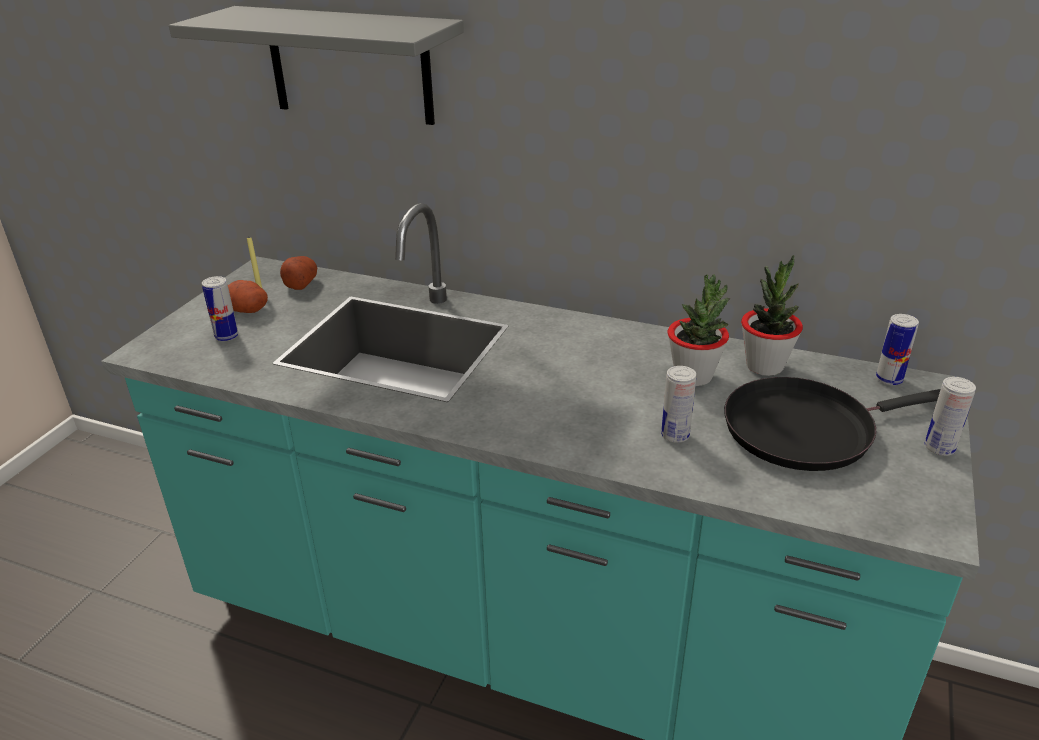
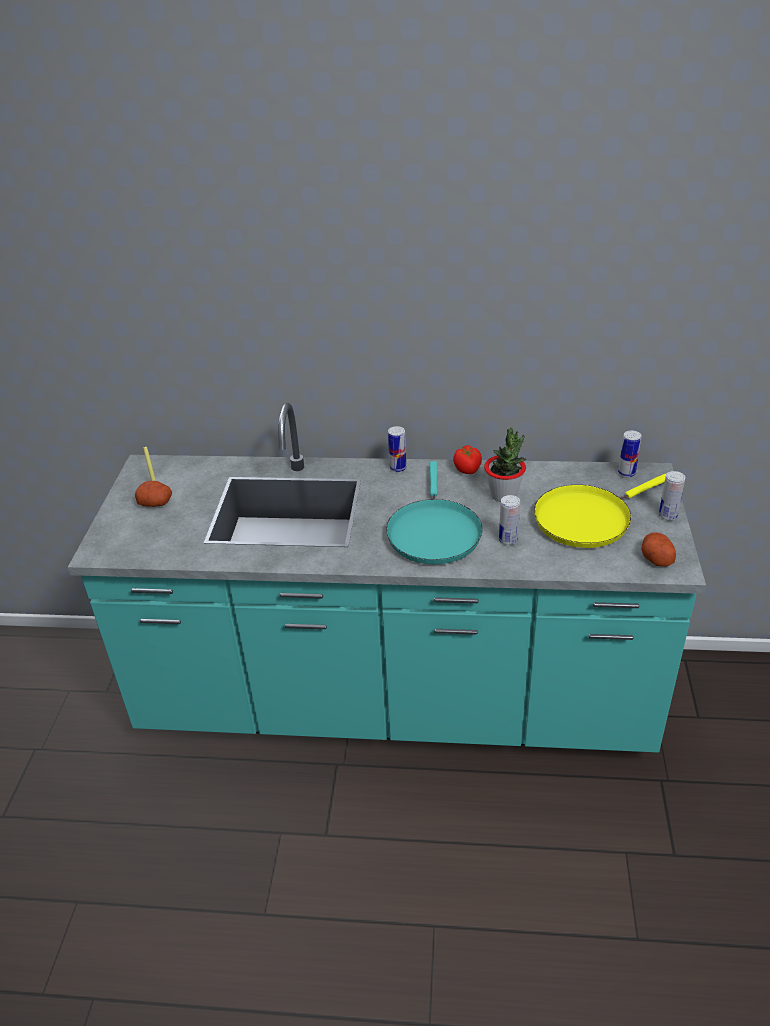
camera: 15 degrees left, 5 degrees up
grey shelf [169,6,464,125] -> none
can [202,276,239,341] -> can moved to [388,426,406,472]
potato [280,256,317,290] -> potato moved to [641,532,676,566]
black frying pan [724,377,941,471] -> yellow frying pan [534,474,666,548]
potted plant [741,255,803,376] -> none
none -> turquoise frying pan [386,461,483,565]
none -> tomato [453,445,482,474]

